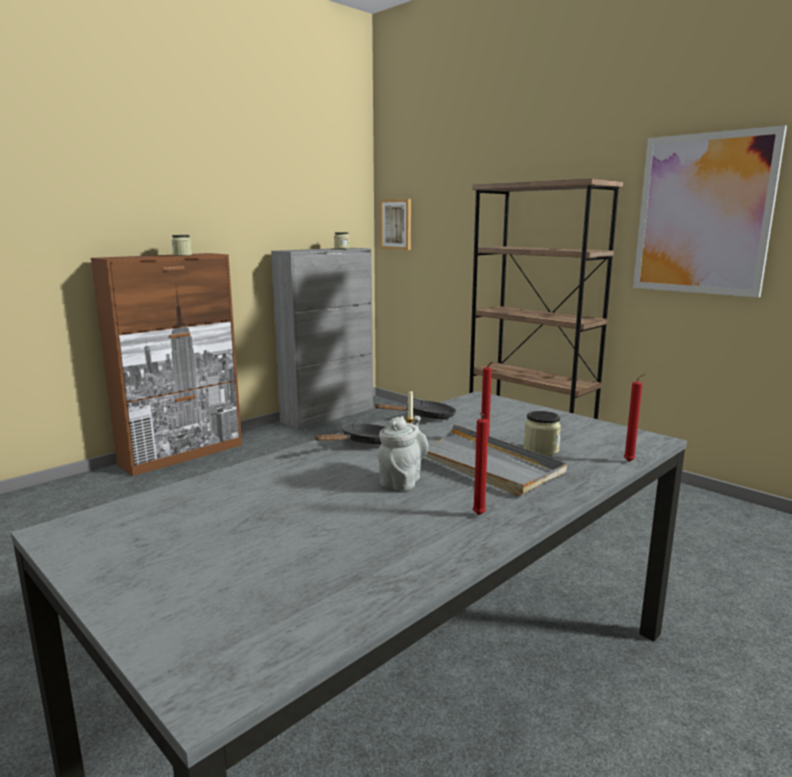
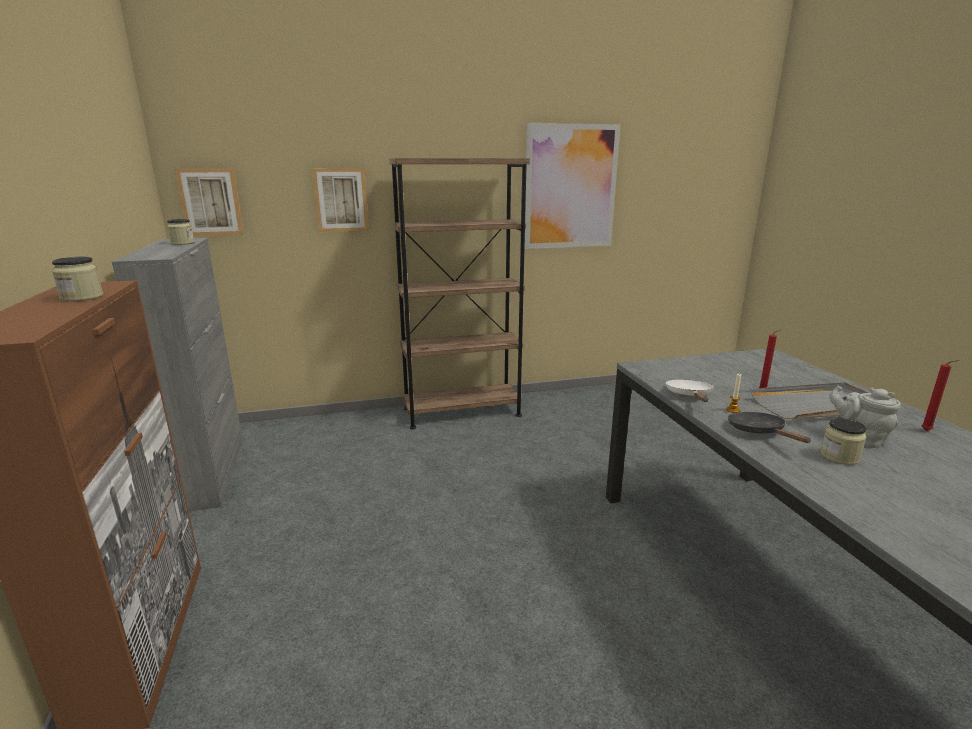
camera: 60 degrees left, 5 degrees up
black frying pan [374,400,456,419] -> white frying pan [666,380,714,402]
jar [524,411,561,456] -> jar moved to [820,418,867,465]
red candle [624,373,646,462] -> none
none -> picture [312,168,369,232]

